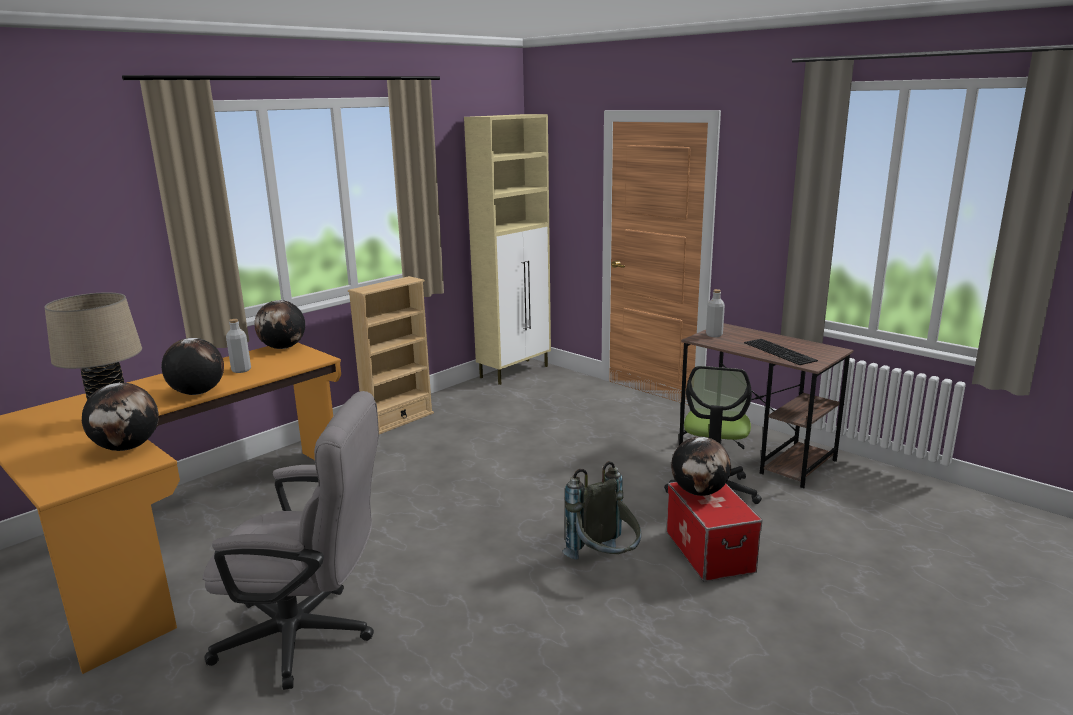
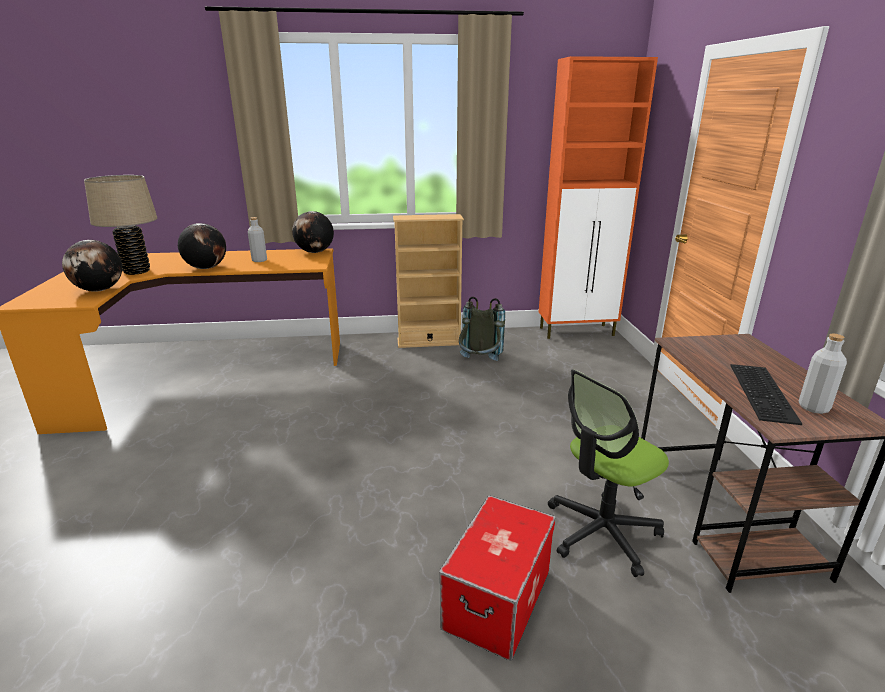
camera: 40 degrees right, 5 degrees up
grey office chair [203,391,379,690] -> none
beige cabinet [464,114,551,385] -> orange cabinet [539,56,658,339]
grey backpack [562,461,642,560] -> grey backpack moved to [459,297,505,361]
globe [671,436,731,496] -> none
grey bottle [706,289,725,337] -> grey bottle moved to [799,334,847,414]

